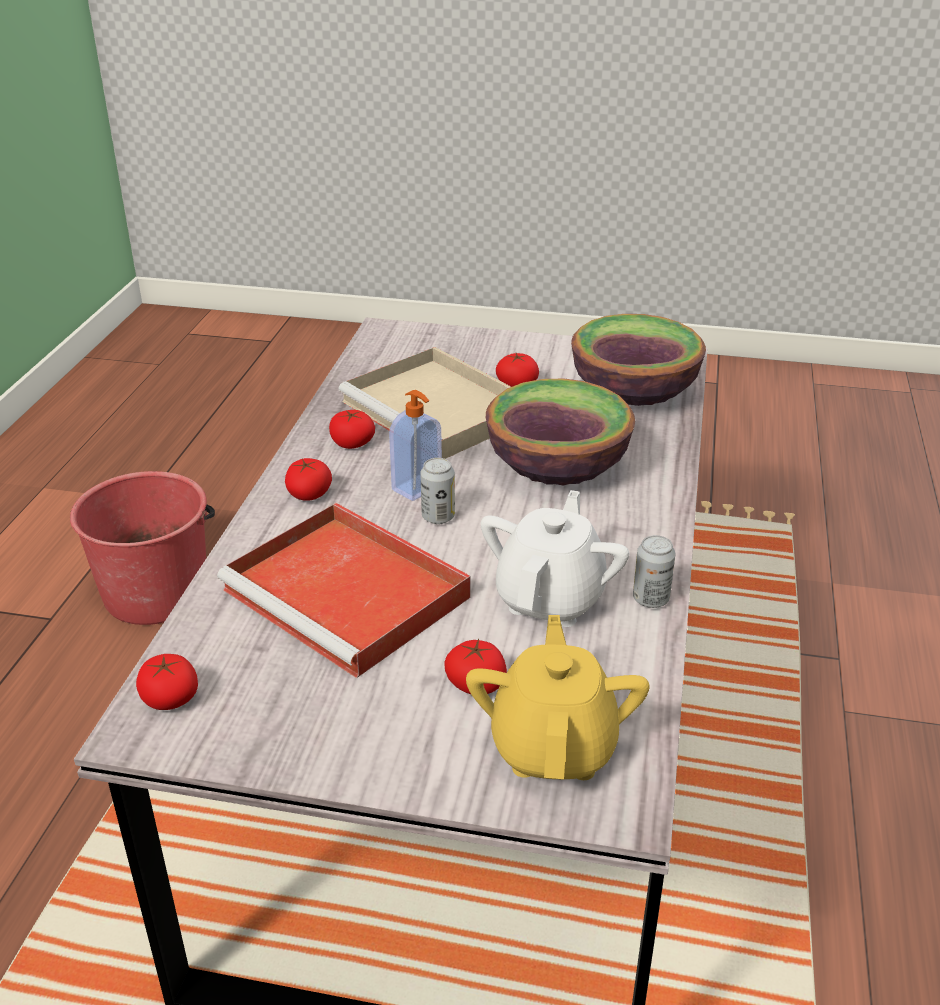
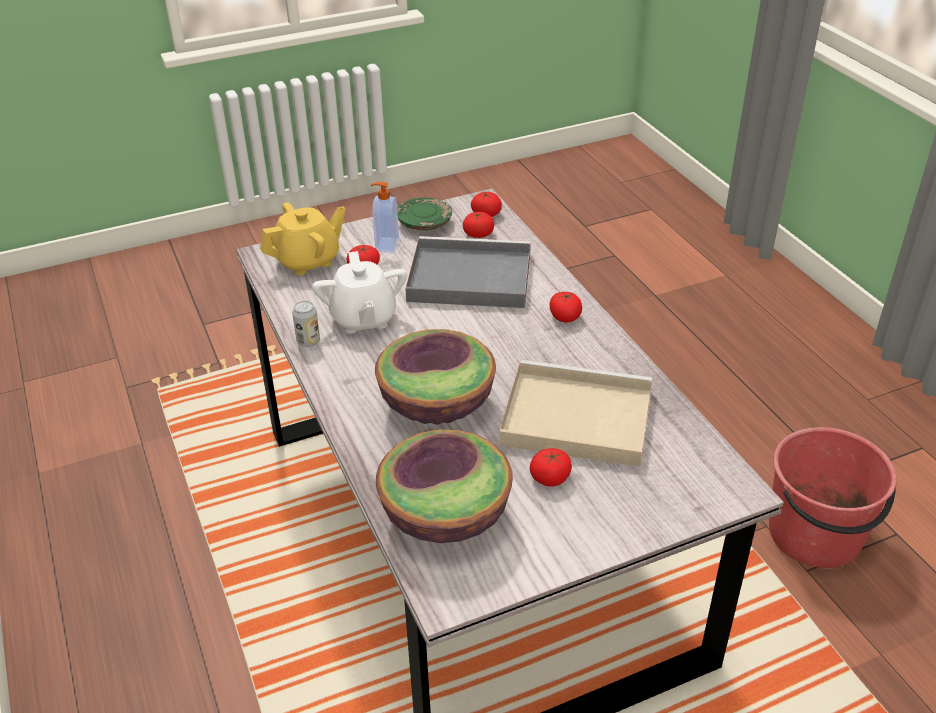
camera: 145 degrees right, 5 degrees up
red tray [217,503,470,678] -> grey tray [405,236,531,308]
tomato [329,410,375,449] -> tomato moved to [463,211,494,238]
soap dispenser [389,390,442,501] -> soap dispenser moved to [371,182,399,253]
can [420,458,455,524] -> none
yellow teapot [466,615,650,780] -> yellow teapot turned 90 degrees counterclockwise [260,202,346,276]
none -> green plate [397,197,452,230]

